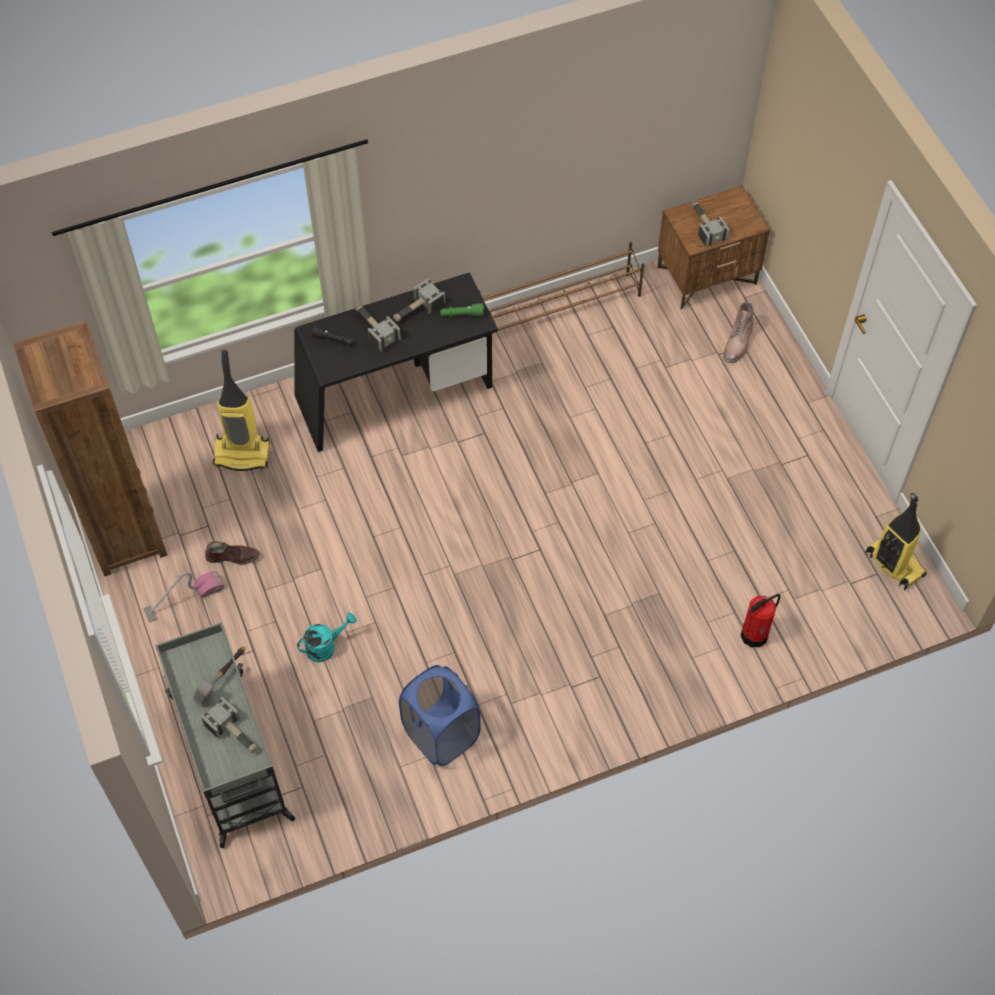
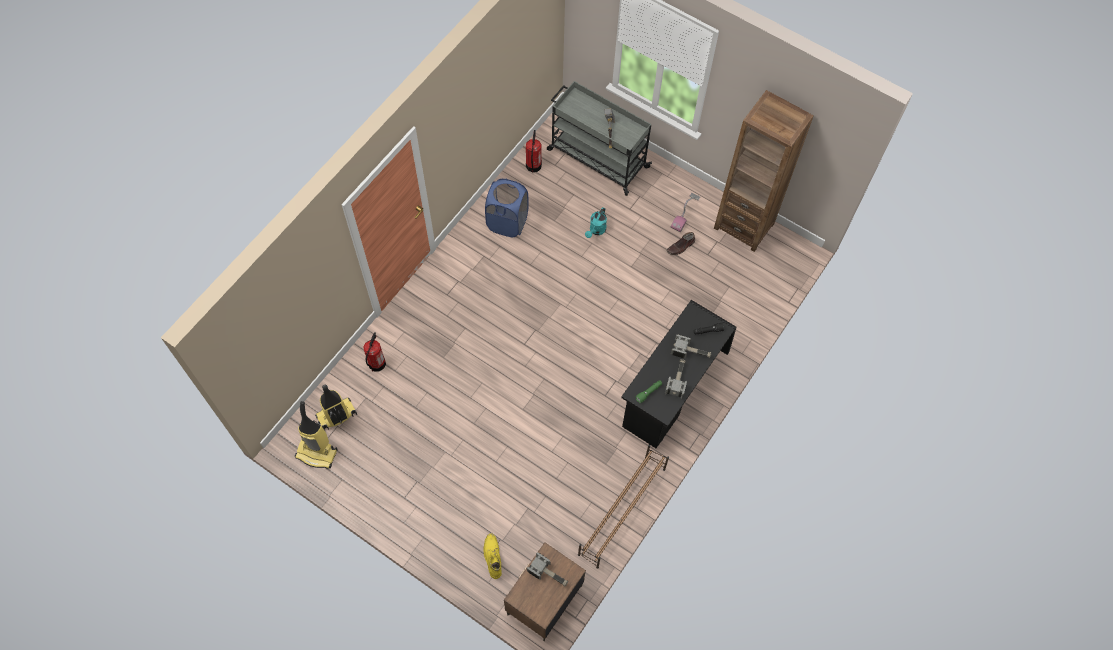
camera: 145 degrees right, 5 degrees up
hammer [201,697,258,753] -> none
vacuum cleaner [213,350,270,471] -> vacuum cleaner moved to [315,384,357,430]
brown boot [723,302,754,363] -> yellow boot [484,534,502,579]
none -> fire extinguisher [526,130,542,172]

